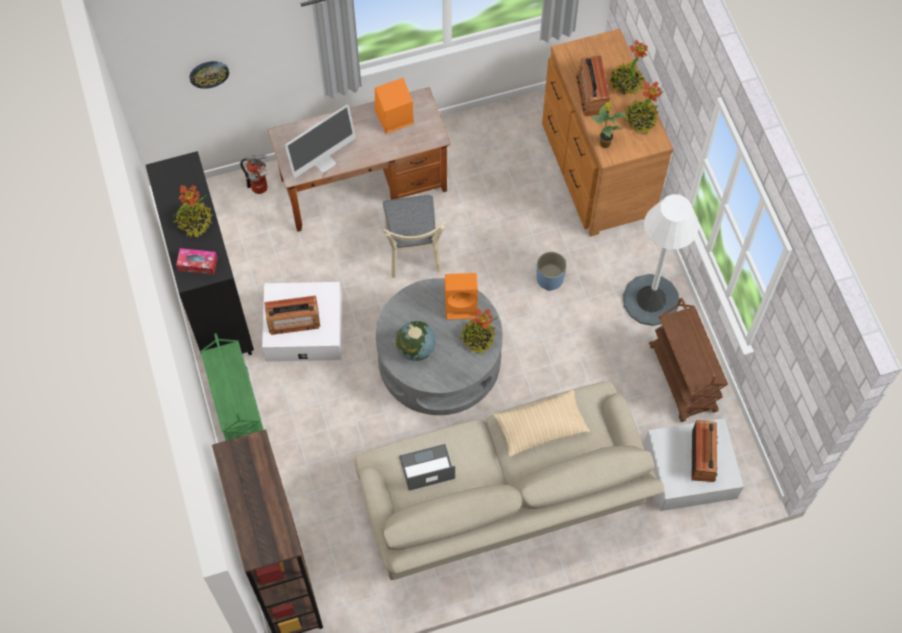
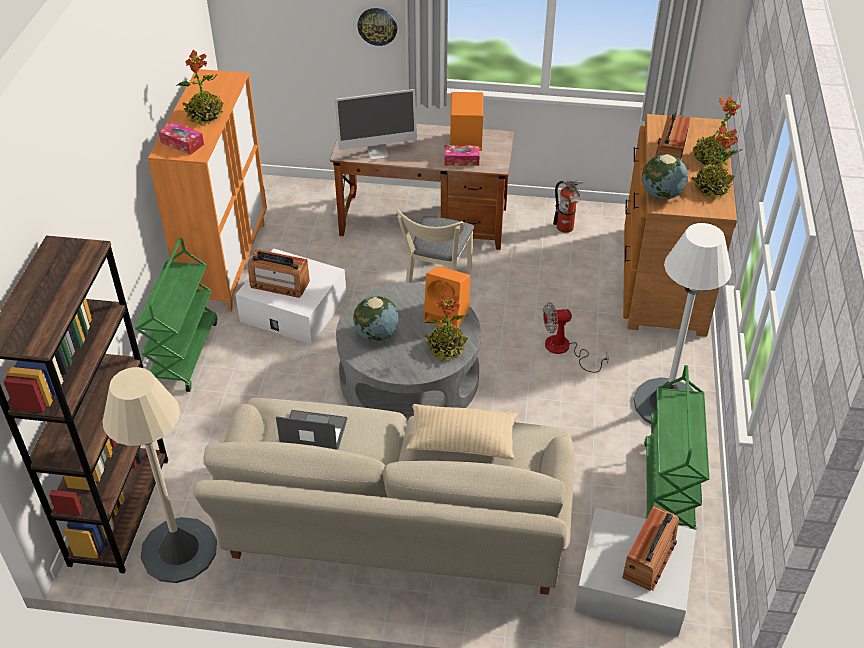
camera: 25 degrees right, 20 degrees down
black cabinet [146,151,254,355] -> orange cabinet [148,69,267,312]
wall clock [189,61,229,89] -> wall clock moved to [357,8,397,46]
fire extinguisher [240,155,268,194] -> fire extinguisher moved to [553,179,585,233]
blue planter [536,252,567,291] -> fan [543,302,609,373]
potted plant [591,102,628,148] -> globe [642,154,688,200]
brown cart [649,298,728,422] -> green cart [644,365,709,530]
none -> beige floor lamp [102,367,217,583]
none -> tissue box [444,145,479,166]

